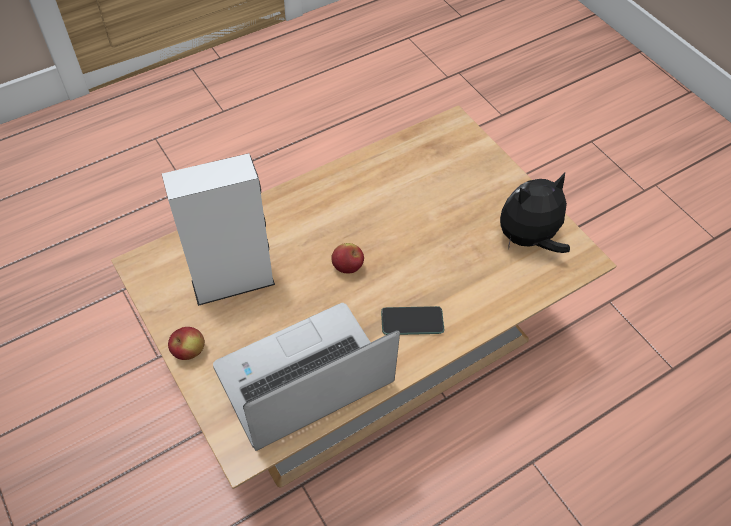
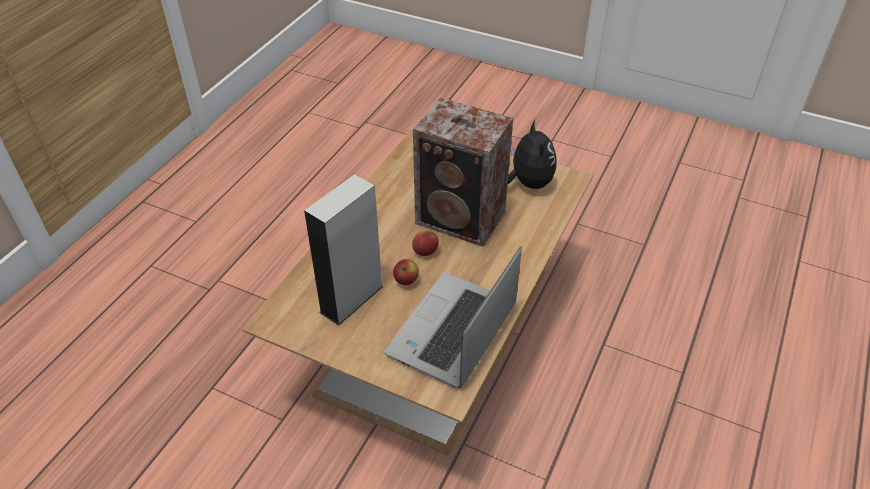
camera: 30 degrees left, 10 degrees down
apple [168,327,205,360] -> apple moved to [393,259,419,285]
phone [381,306,444,335] -> none
plush toy [500,173,570,253] -> plush toy turned 135 degrees clockwise [508,120,557,189]
none -> speaker [413,98,513,247]

